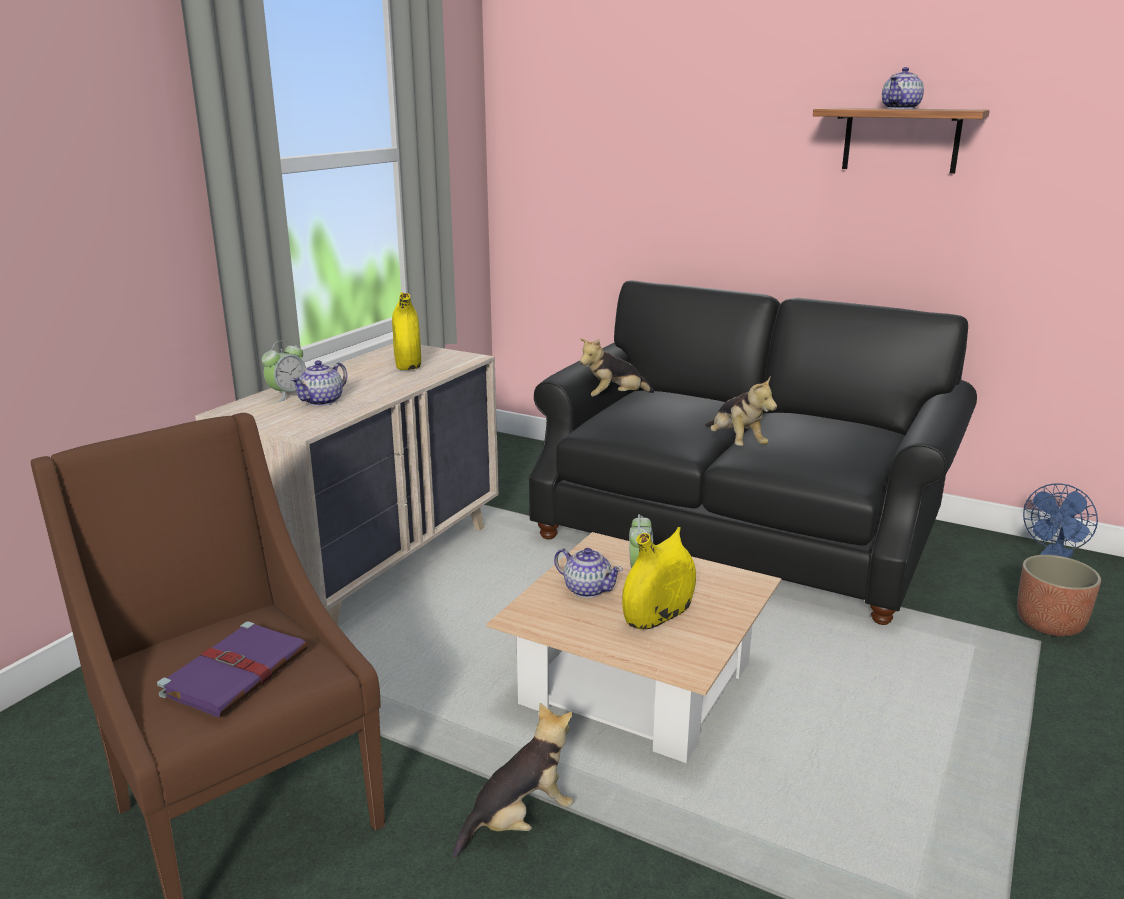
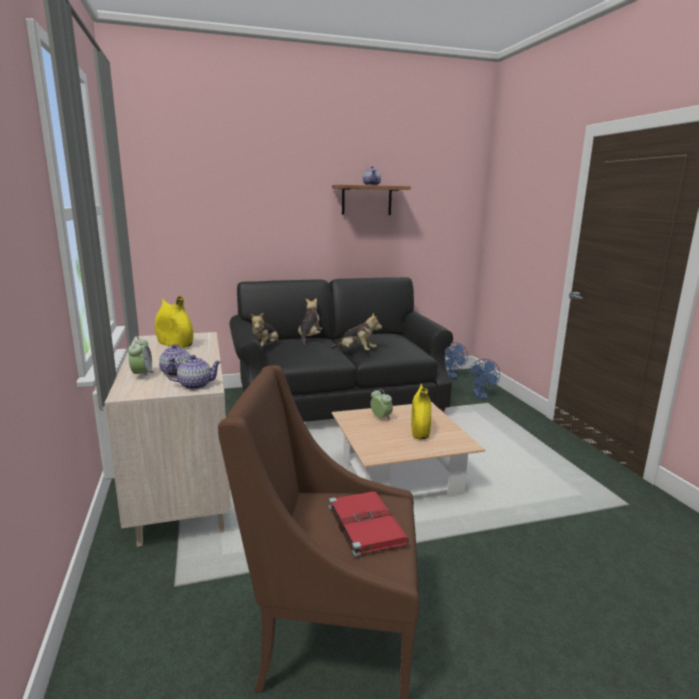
camera: 45 degrees left, 5 degrees down
purple book [157,621,308,717] -> red book [329,491,409,557]
plush toy [453,703,574,858] -> plush toy moved to [298,298,322,345]
teapot [554,548,623,598] -> teapot moved to [166,355,222,389]
planter [1017,555,1101,636] -> blue fan [468,359,500,399]

